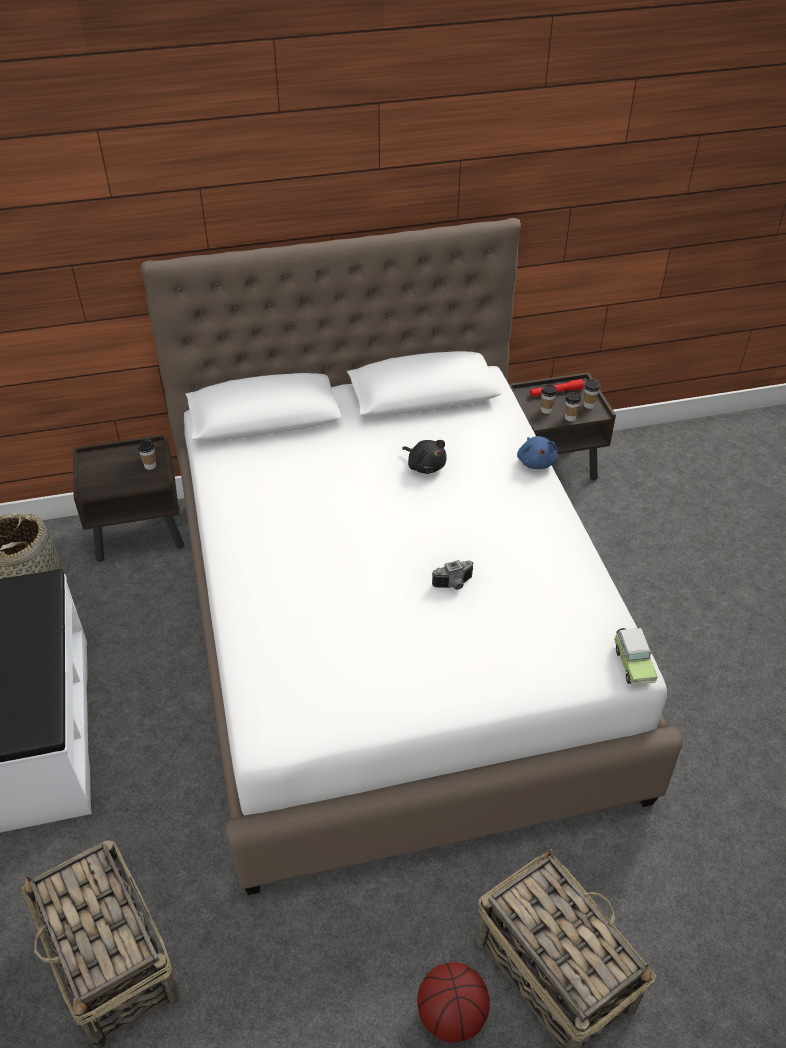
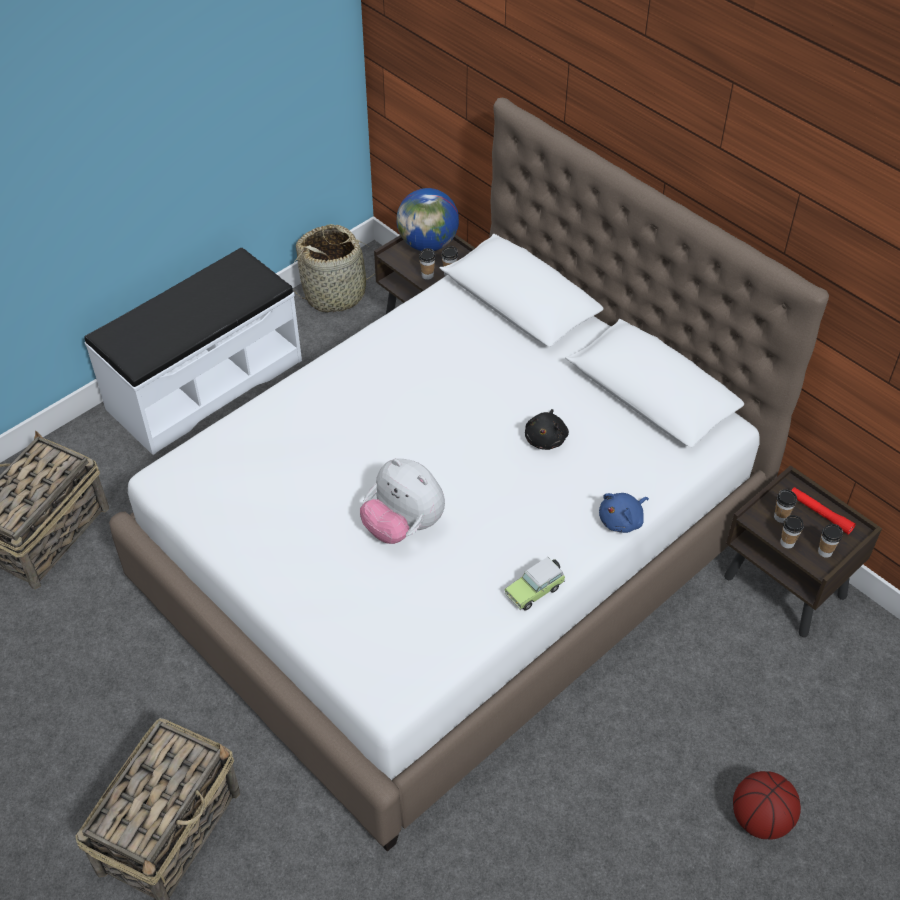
camera: 60 degrees right, 5 degrees up
basketball [417,962,490,1043] -> basketball moved to [733,771,801,840]
camera [432,560,474,590] -> plush toy [360,459,445,544]
toy car [614,628,658,685] -> toy car moved to [505,557,565,611]
none -> globe [397,188,459,251]
none -> cup [419,248,436,280]

